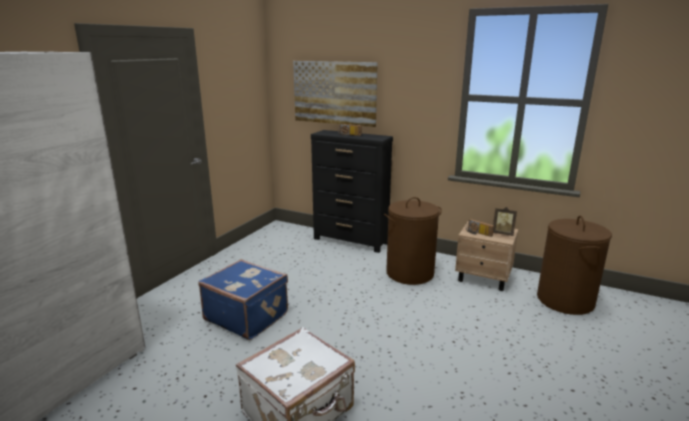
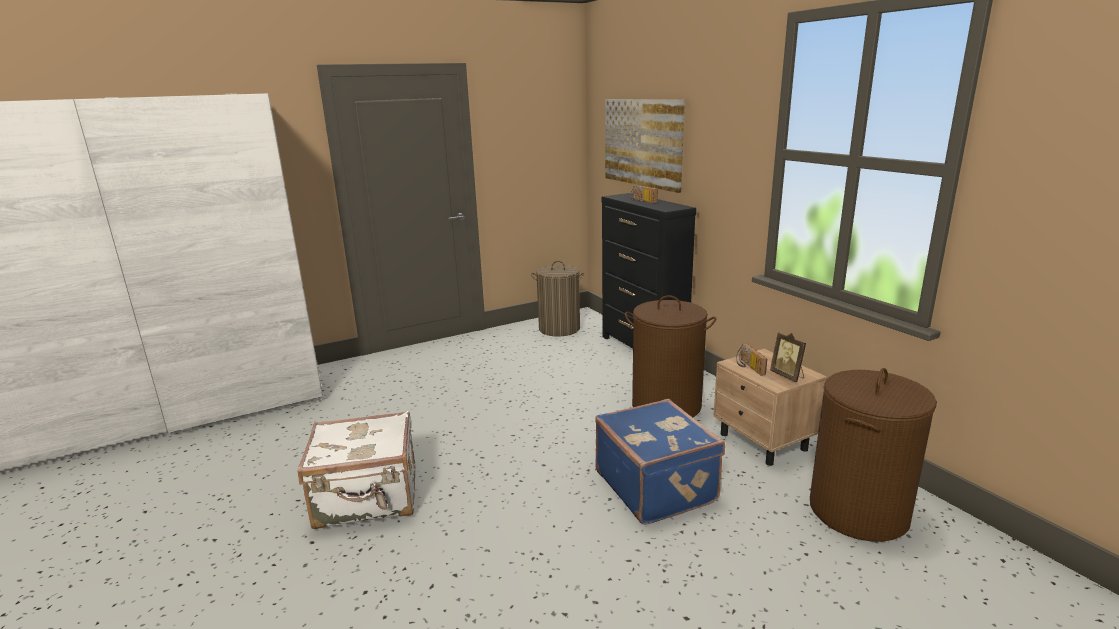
camera: 35 degrees right, 0 degrees up
blue suitcase [198,259,288,340] -> blue suitcase moved to [595,399,725,525]
none -> laundry basket [531,261,584,337]

